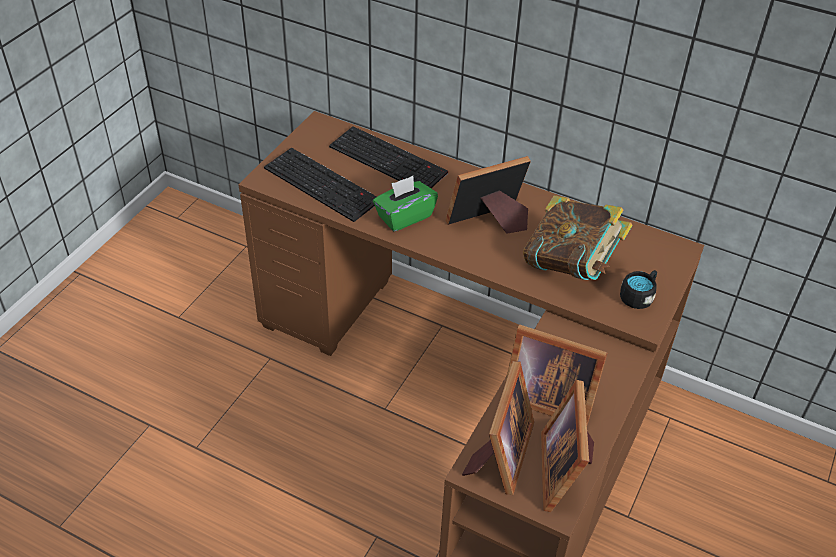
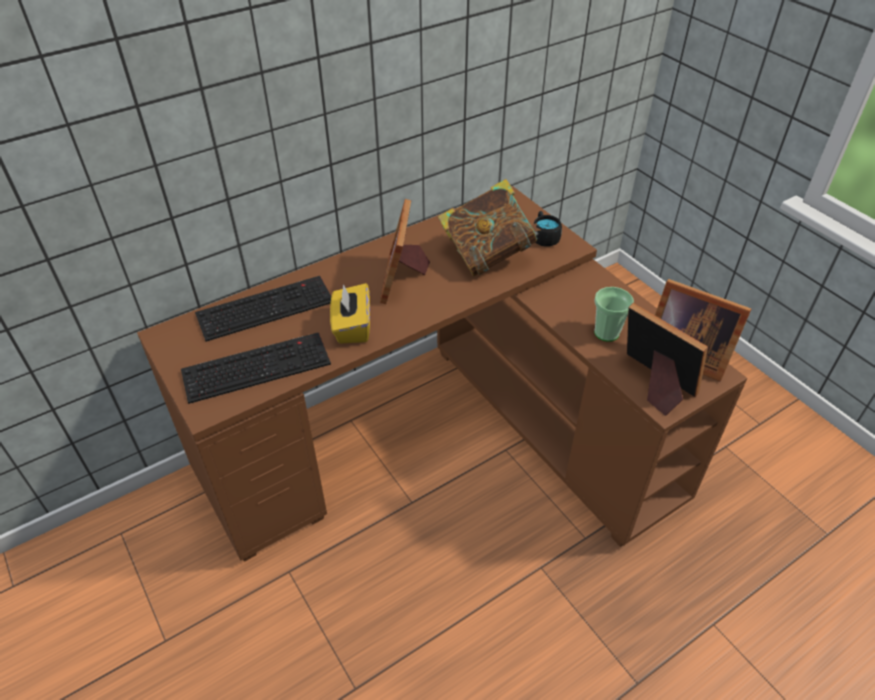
camera: 60 degrees left, 0 degrees up
green tissue box [373,176,438,231] -> yellow tissue box [330,283,370,344]
picture frame [505,324,607,425] -> cup [594,287,634,342]

